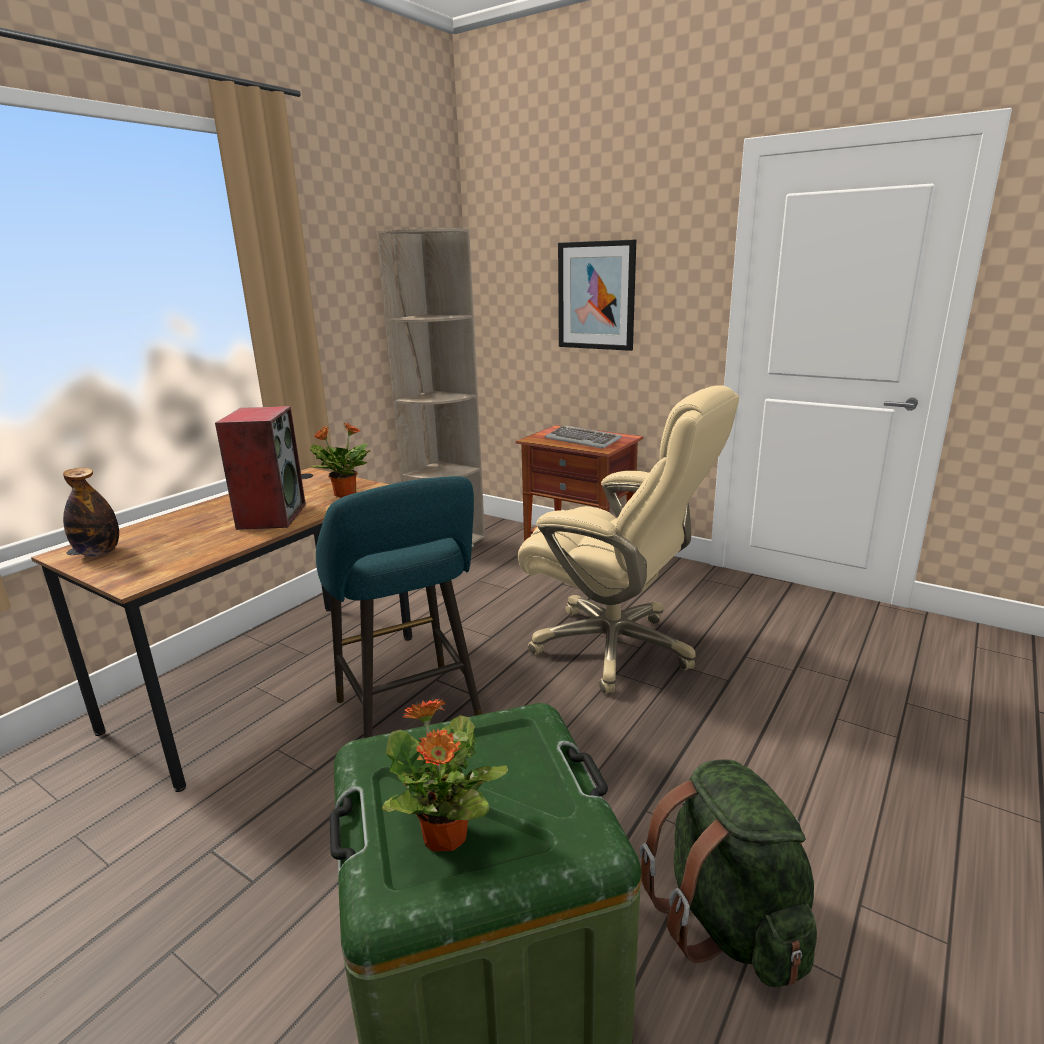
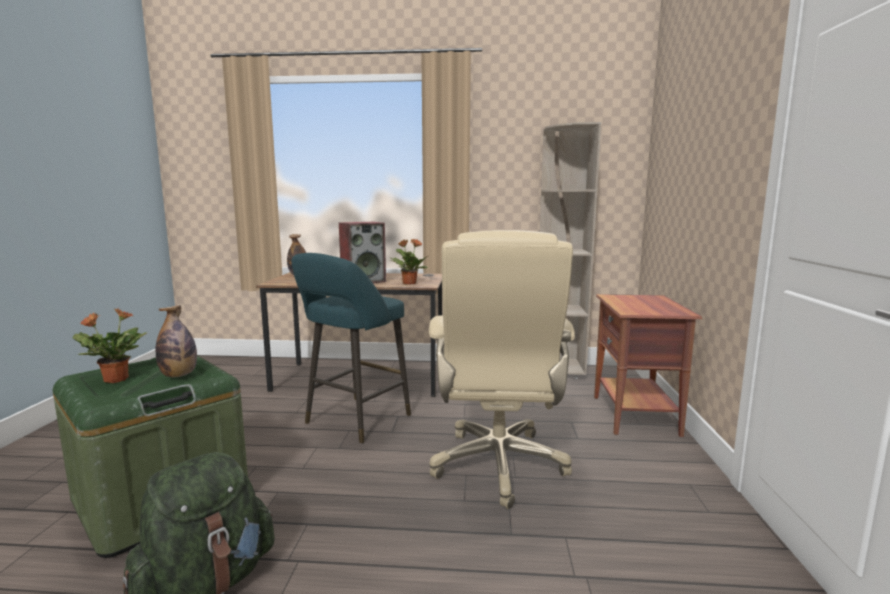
camera: 60 degrees right, 10 degrees down
keyboard [545,426,622,449] -> none
picture [558,240,636,351] -> none
none -> bottle [156,305,197,377]

